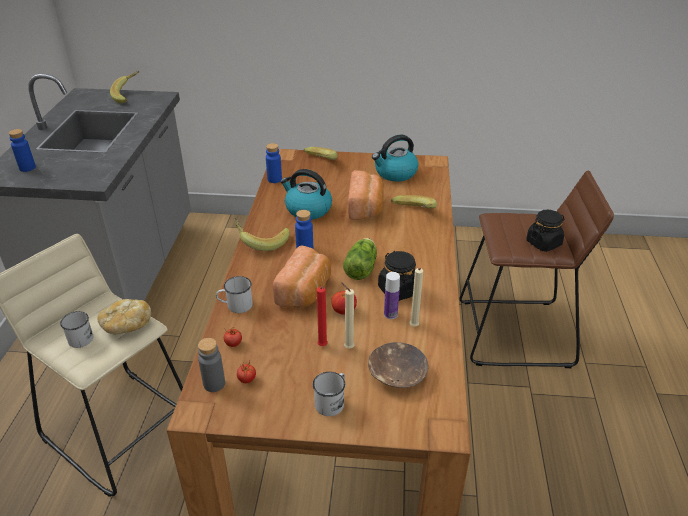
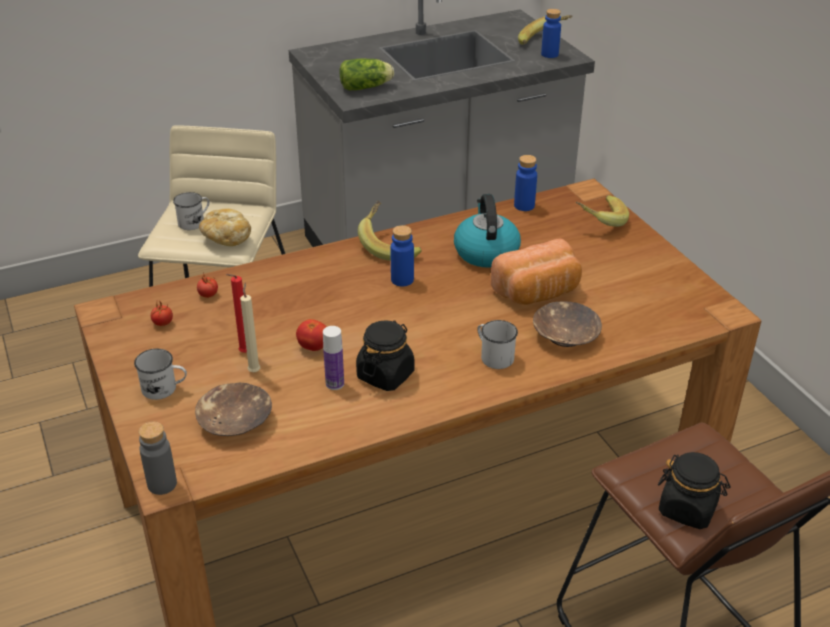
camera: 60 degrees right, 0 degrees up
blue bottle [9,129,36,172] -> blue bottle moved to [541,9,561,58]
grey bottle [198,338,225,392] -> grey bottle moved to [139,422,177,495]
white mug [216,276,253,313] -> white mug moved to [477,320,518,369]
bread [273,245,331,308] -> none
lettuce [343,238,377,280] -> lettuce moved to [339,58,394,90]
kettle [372,135,419,182] -> none
banana [391,195,437,209] -> brown bowl [533,301,602,347]
beige candle [410,268,423,326] -> none

